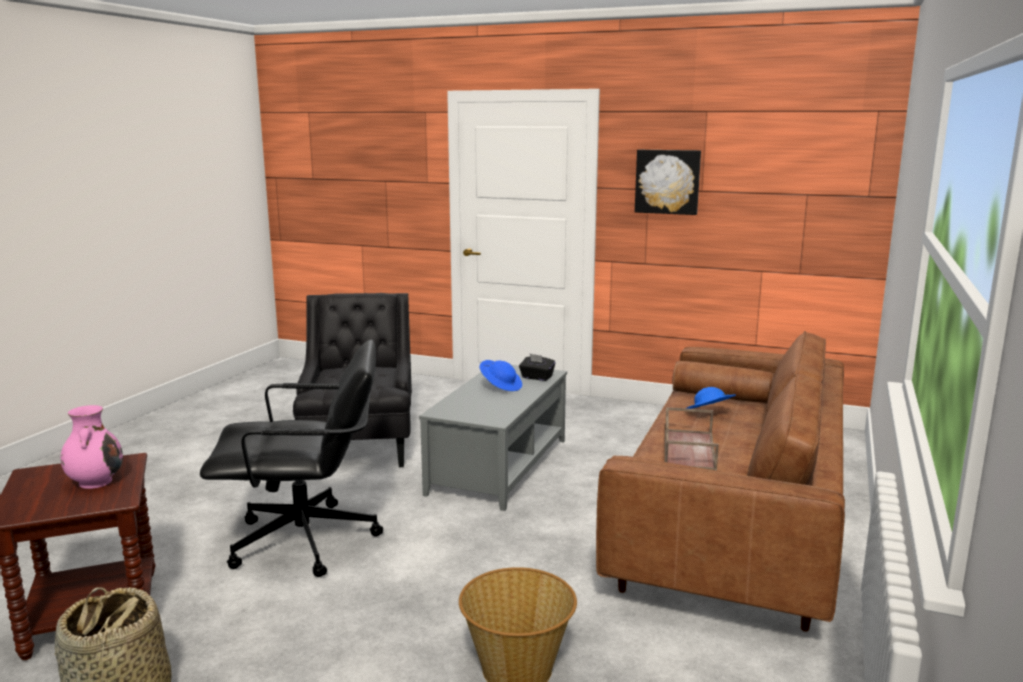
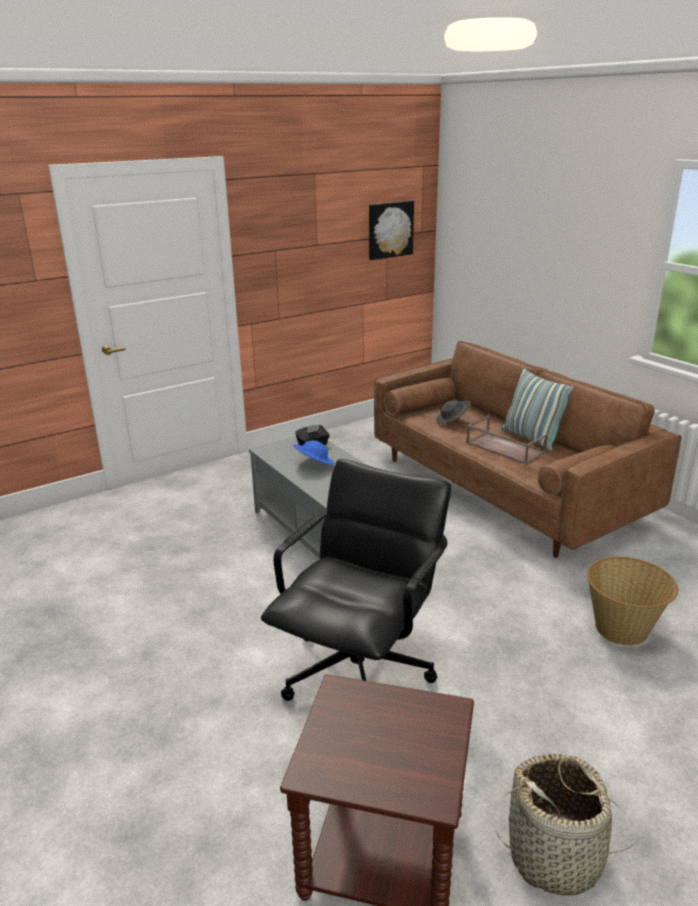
camera: 55 degrees left, 10 degrees up
pink vase [61,405,123,489] -> none
black armchair [293,293,412,467] -> none
picture [635,150,701,215] -> picture moved to [369,201,414,260]
blue hat [687,387,736,409] -> grey hat [436,400,471,424]
none -> pillow [501,368,574,451]

